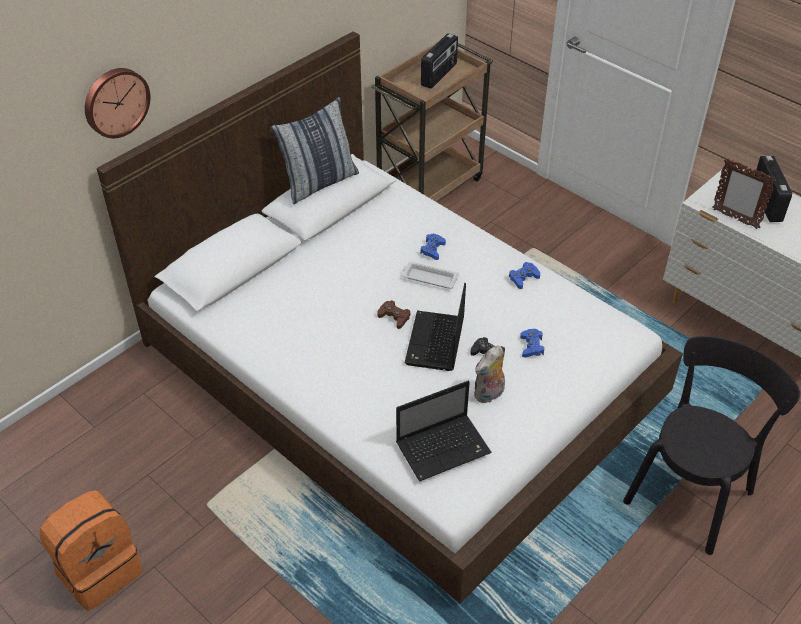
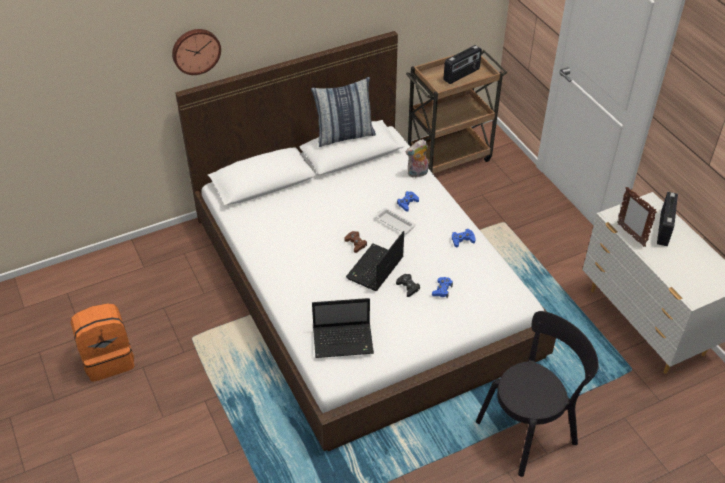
camera: 20 degrees right, 0 degrees up
plush toy [474,346,505,403] -> plush toy moved to [406,139,428,178]

